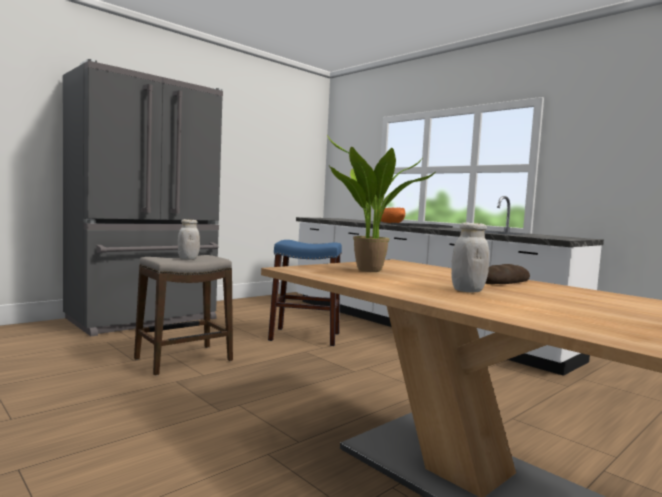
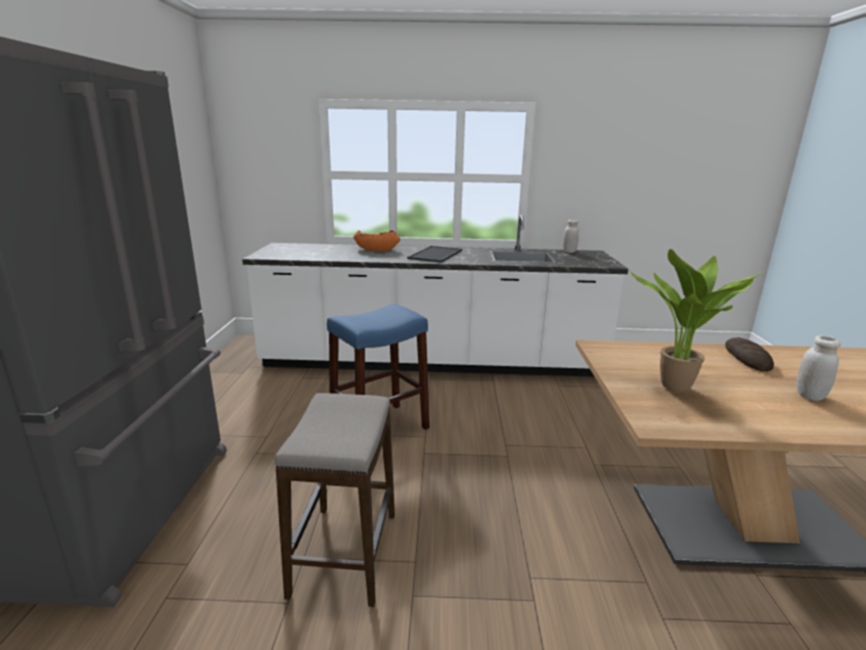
camera: 45 degrees left, 15 degrees up
white jar [178,219,200,260] -> white jar moved to [563,220,579,253]

